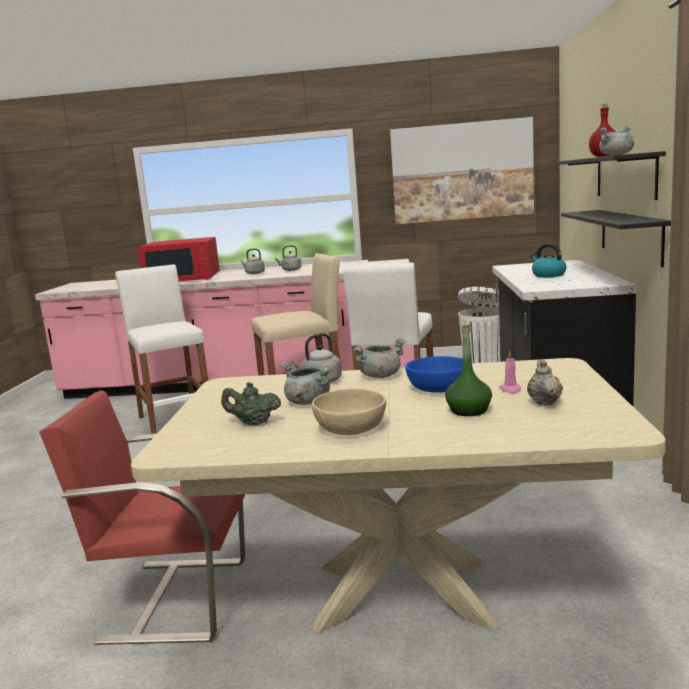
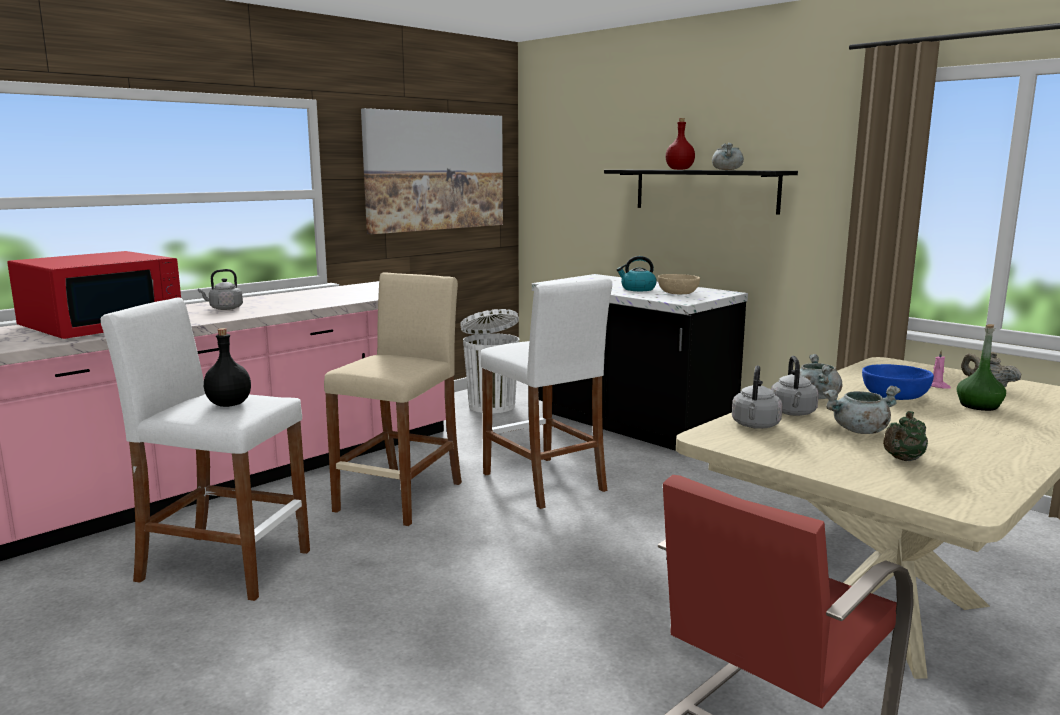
camera: 50 degrees left, 0 degrees up
grey kettle [275,245,302,271] -> grey kettle moved to [732,365,783,429]
beige bowl [312,389,386,435] -> beige bowl moved to [658,274,700,294]
black shelf [561,210,671,267] -> none
none -> black bottle [204,328,251,407]

